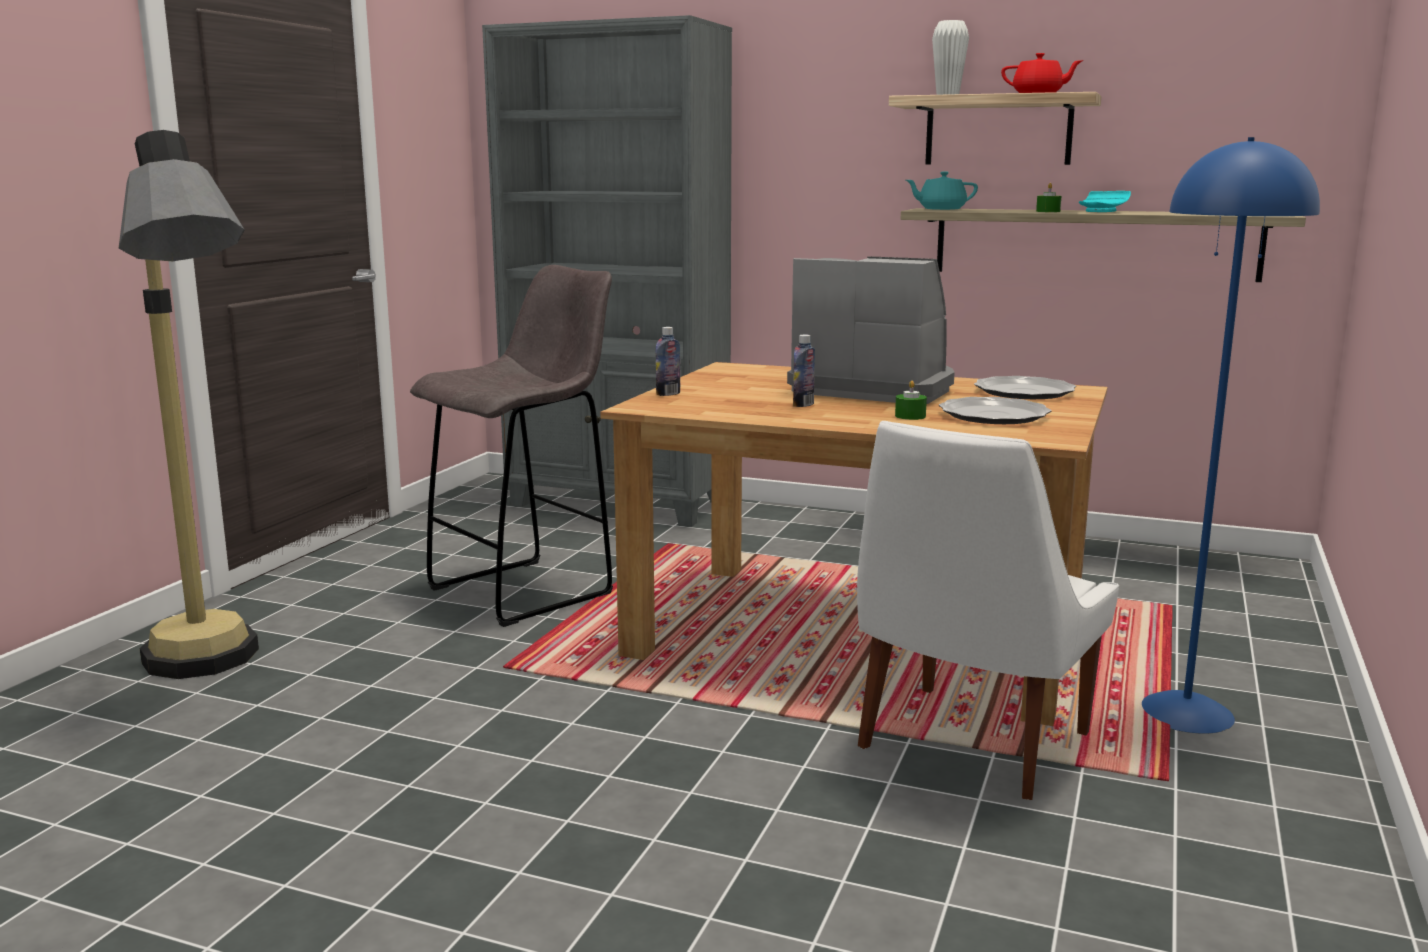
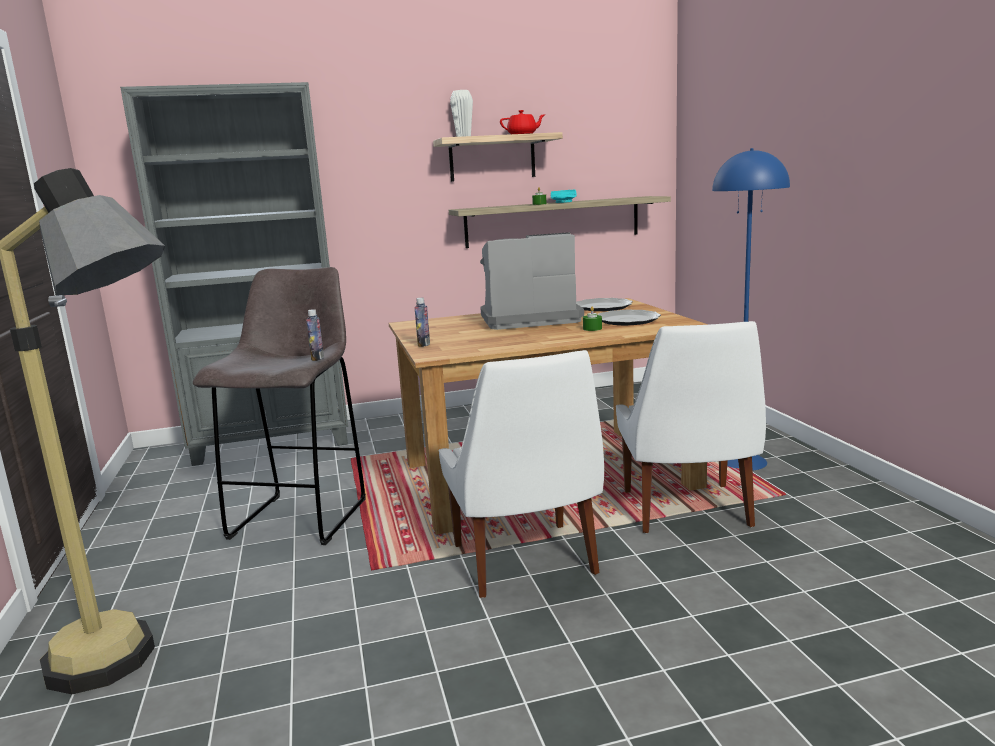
camera: 35 degrees left, 0 degrees up
bottle [793,335,815,407] -> bottle moved to [306,309,324,361]
turquoise teapot [906,171,978,210] -> none
none -> white chair [439,350,604,598]

